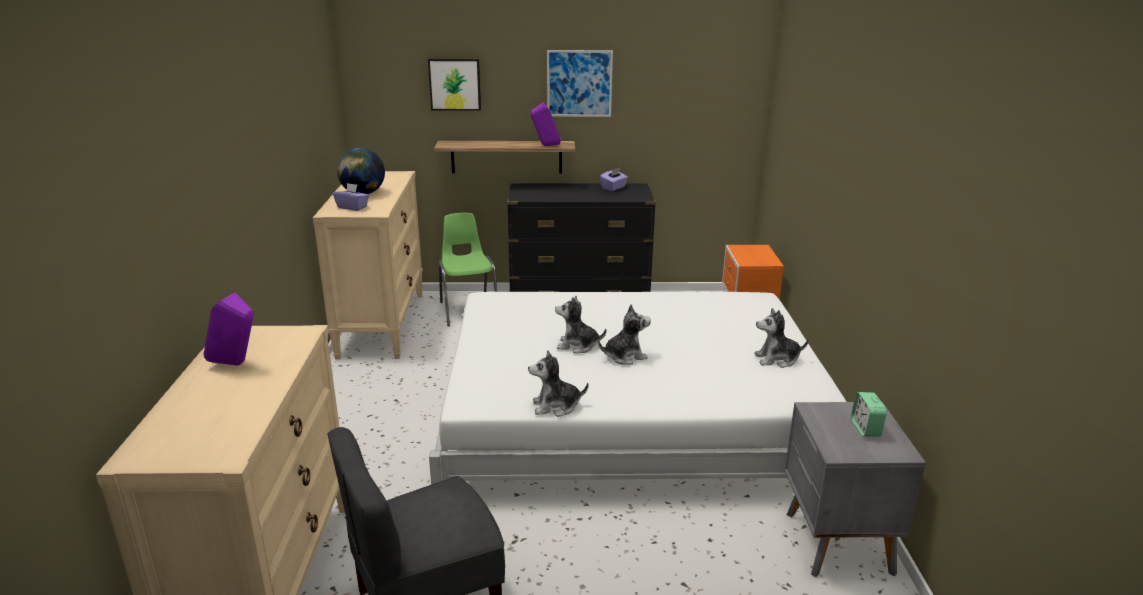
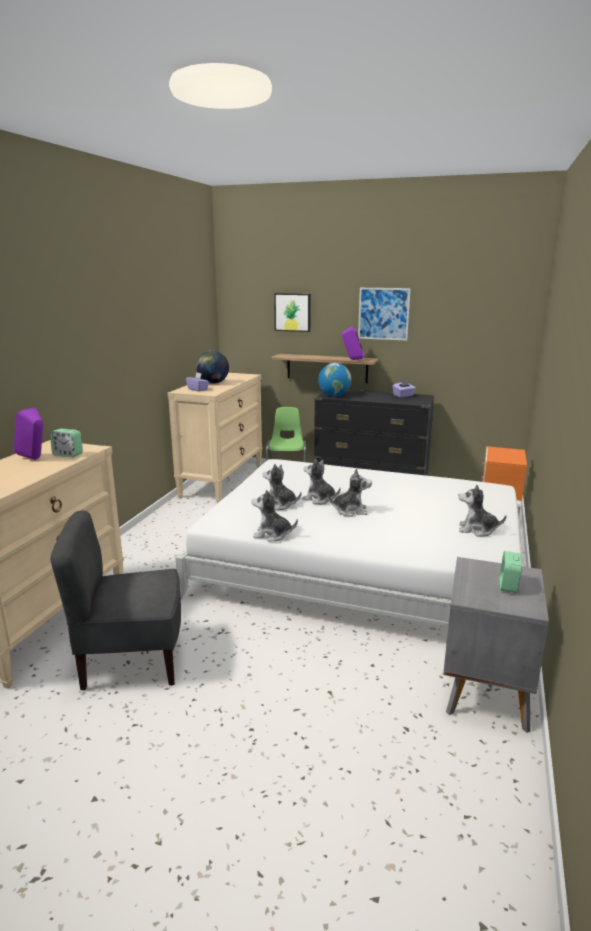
camera: 20 degrees right, 5 degrees down
none -> alarm clock [50,428,83,457]
none -> plush toy [262,464,301,510]
none -> globe [318,363,351,396]

